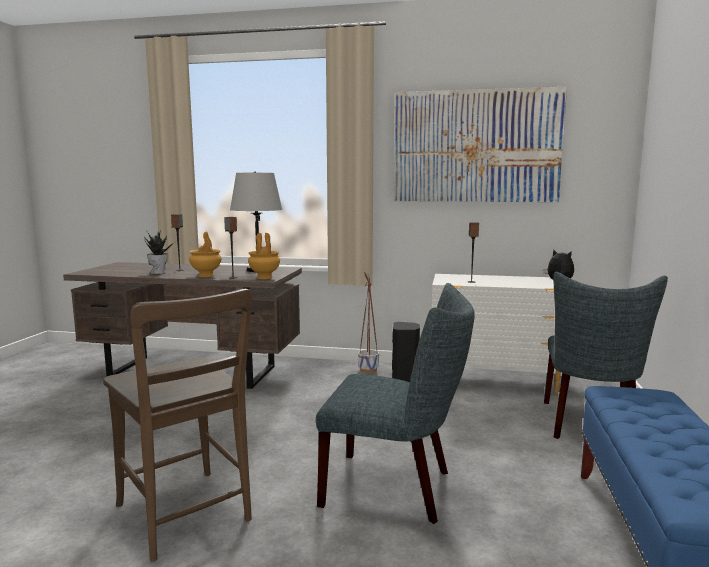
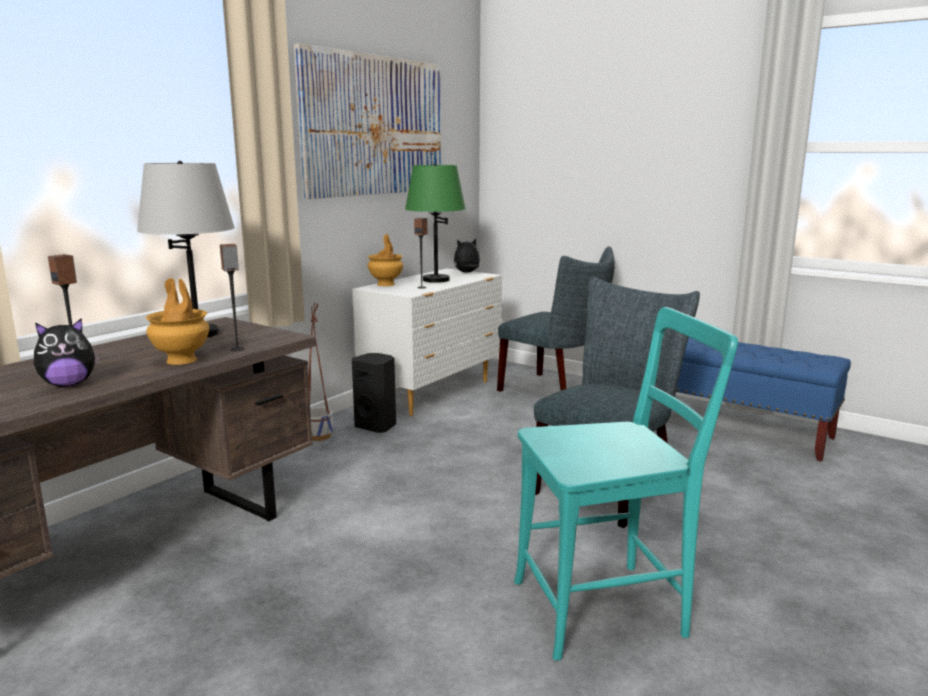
camera: 65 degrees left, 5 degrees up
brown chair [103,289,252,562] -> turquoise chair [514,307,738,661]
potted plant [143,230,175,274] -> plush toy [34,319,99,387]
brown vase [248,233,280,279] -> brown vase moved to [368,234,403,286]
none -> green table lamp [405,164,466,283]

